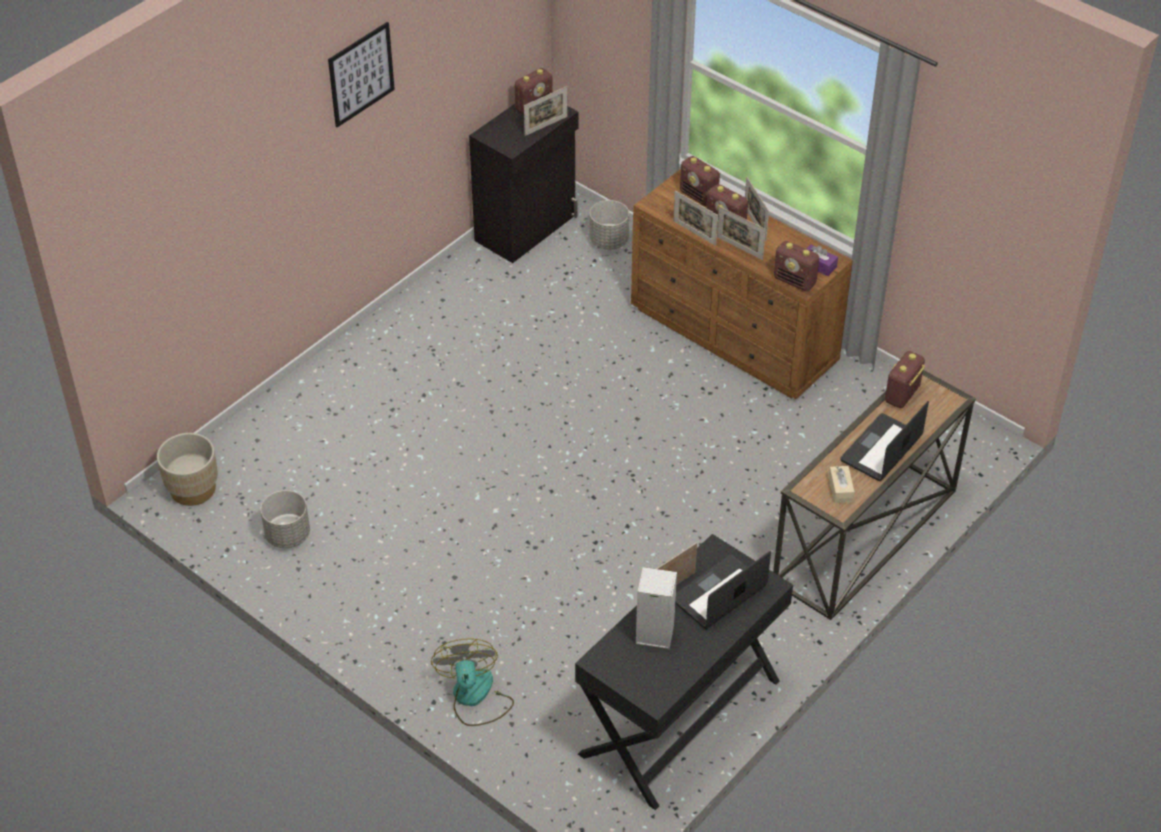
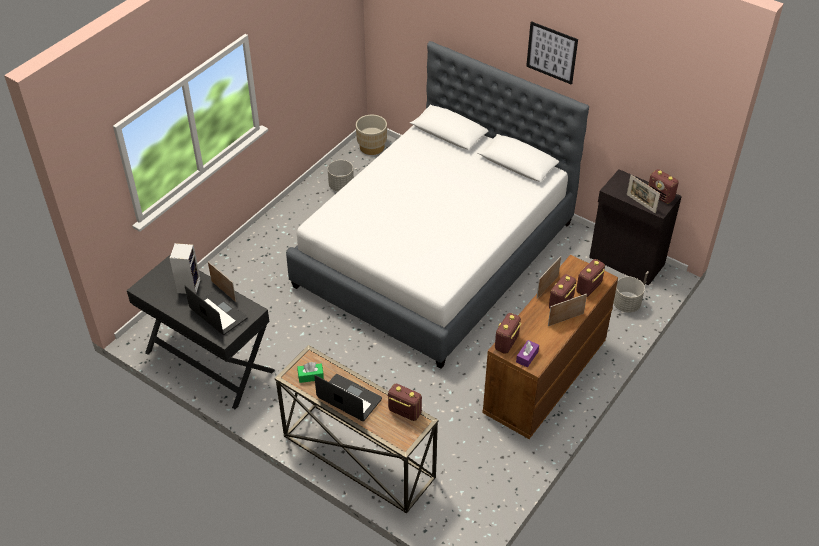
camera: 85 degrees right, 0 degrees up
fan [431,639,514,726] -> none
picture frame [717,206,766,260] -> none
beige tissue box [829,466,855,503] -> green tissue box [297,362,324,383]
none -> white bed [286,41,589,369]

